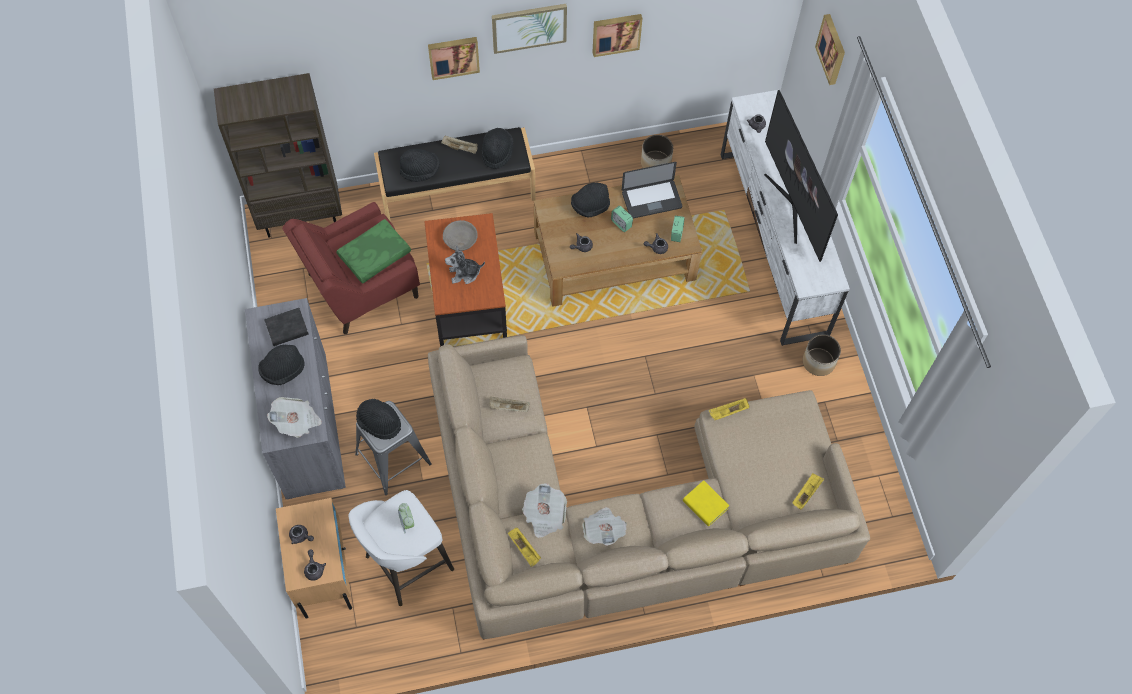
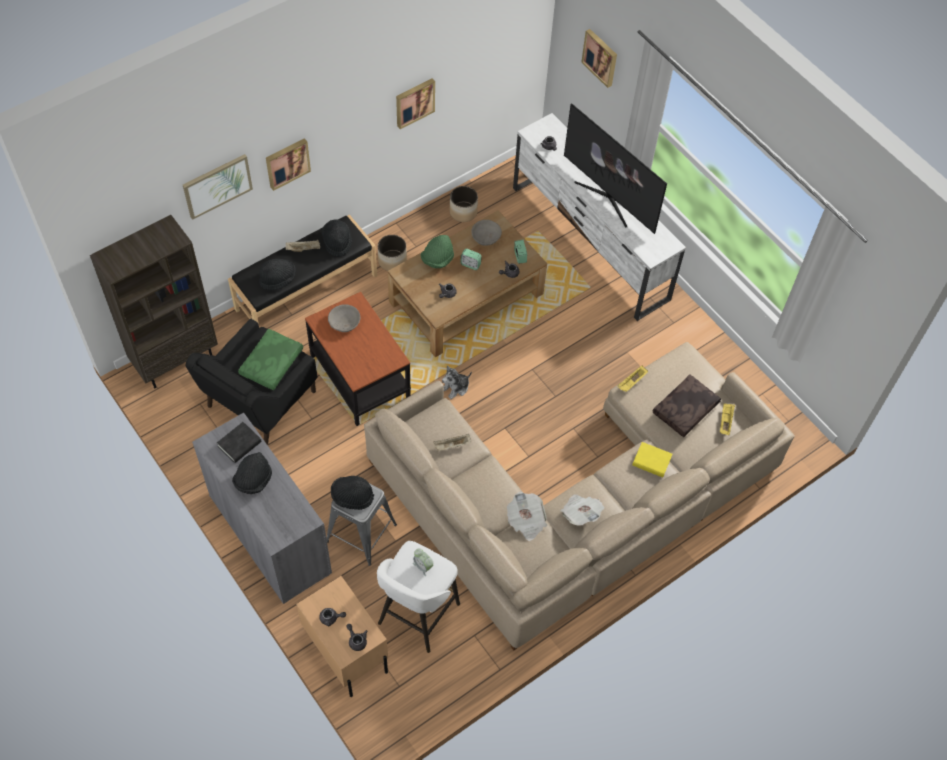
camera: 25 degrees left, 5 degrees down
newspaper [267,397,322,438] -> none
red armchair [282,202,420,334] -> black armchair [185,319,318,445]
plush toy [445,245,485,284] -> plush toy moved to [442,365,472,399]
picture [492,4,567,54] -> picture moved to [183,154,253,220]
yellow tray [508,528,541,567] -> none
black hat [571,182,610,217] -> green hat [421,235,454,268]
laptop [622,162,683,218] -> grey bowl [471,220,502,246]
planter [803,334,841,376] -> planter moved to [378,235,407,271]
none -> brown pillow [653,374,721,437]

